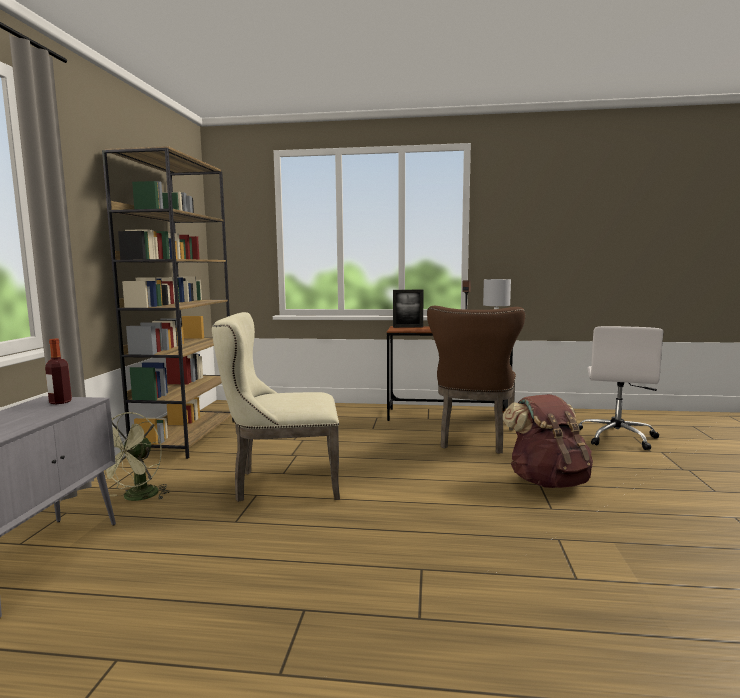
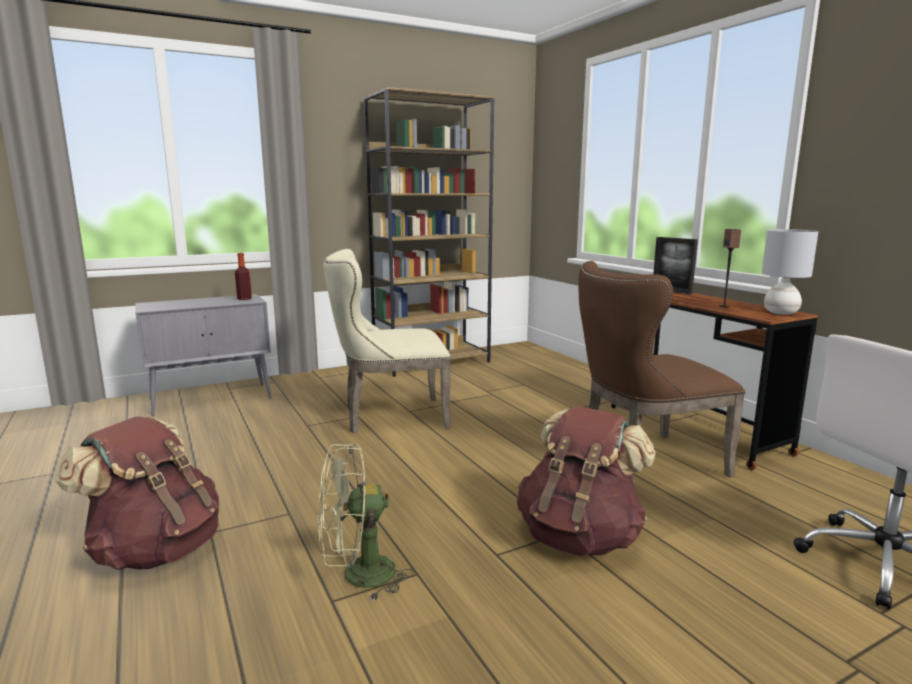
camera: 55 degrees right, 5 degrees up
green fan [105,412,170,501] -> green fan moved to [317,443,413,601]
beige chair [212,312,340,502] -> beige chair turned 60 degrees counterclockwise [323,249,451,433]
none -> brown backpack [55,416,219,570]

